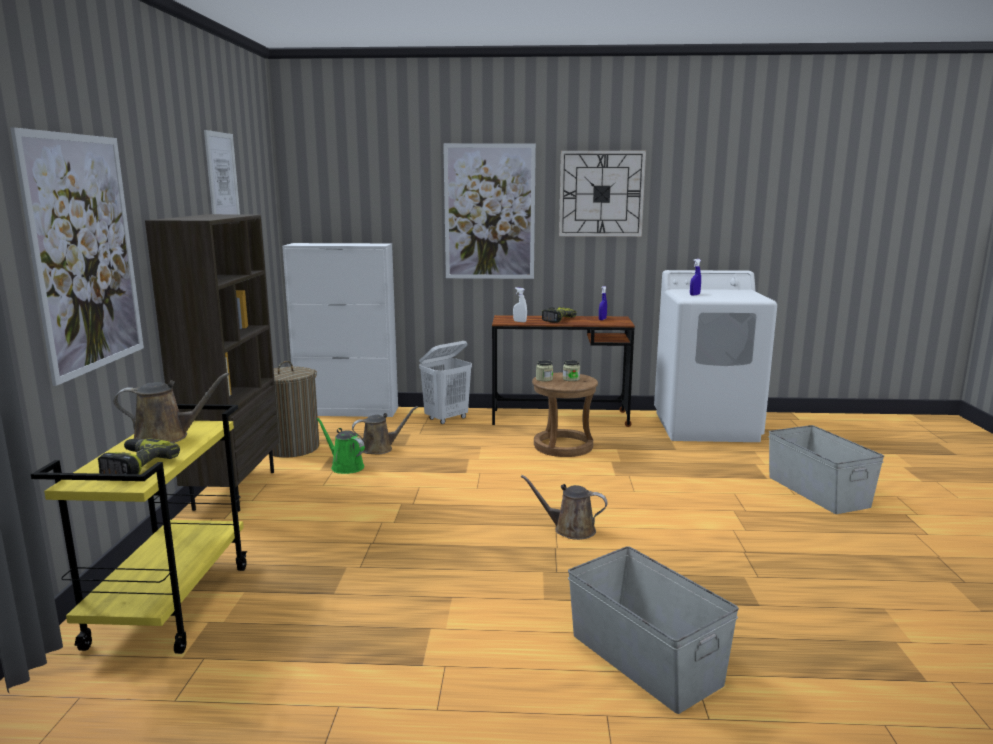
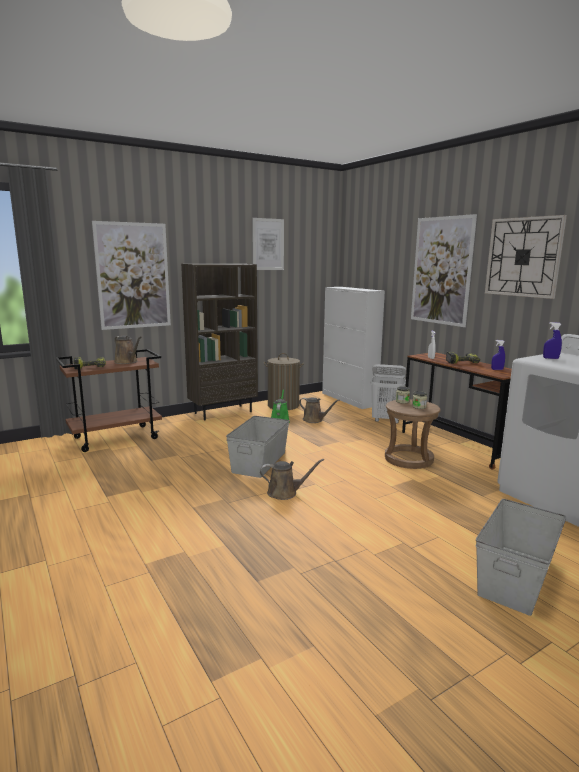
camera: 55 degrees right, 0 degrees up
yellow cart [31,404,247,654] -> brown cart [55,349,162,452]
brown watering can [521,475,608,540] -> brown watering can turned 105 degrees clockwise [260,459,324,500]
grey storage box [568,546,739,714] -> grey storage box moved to [226,416,289,478]

